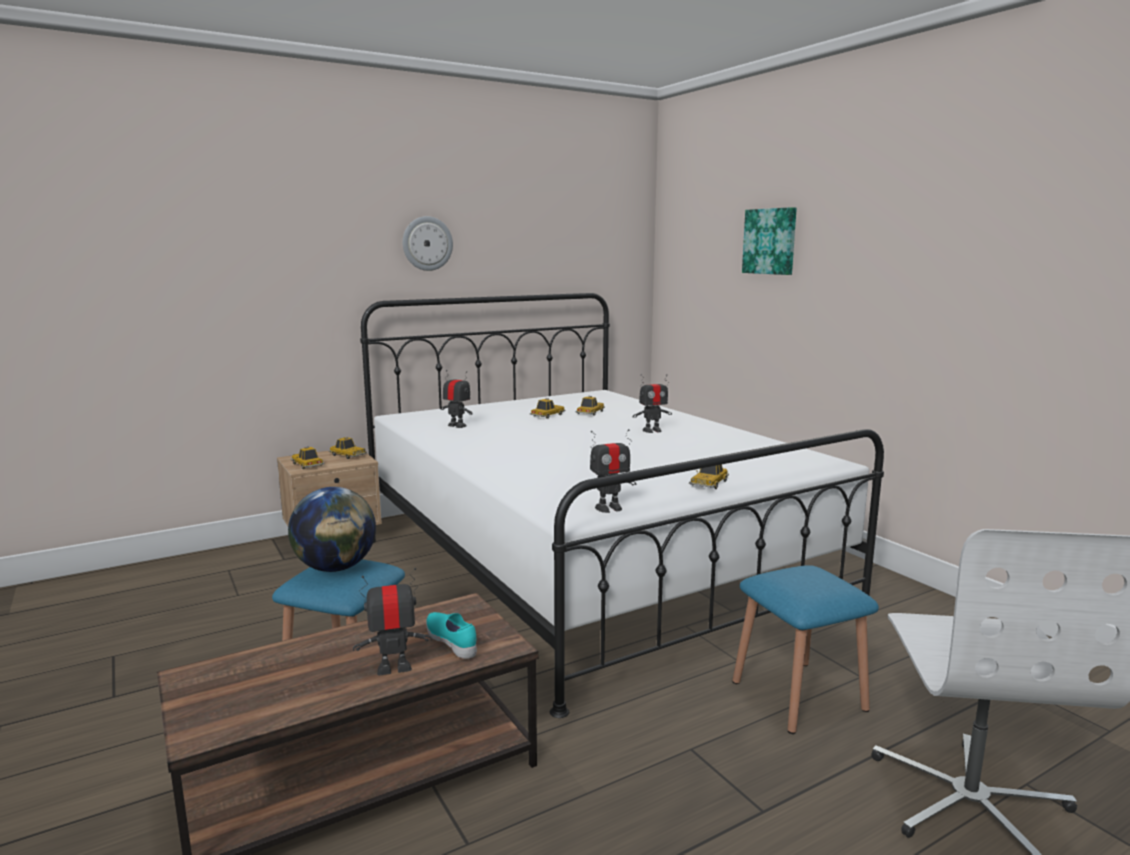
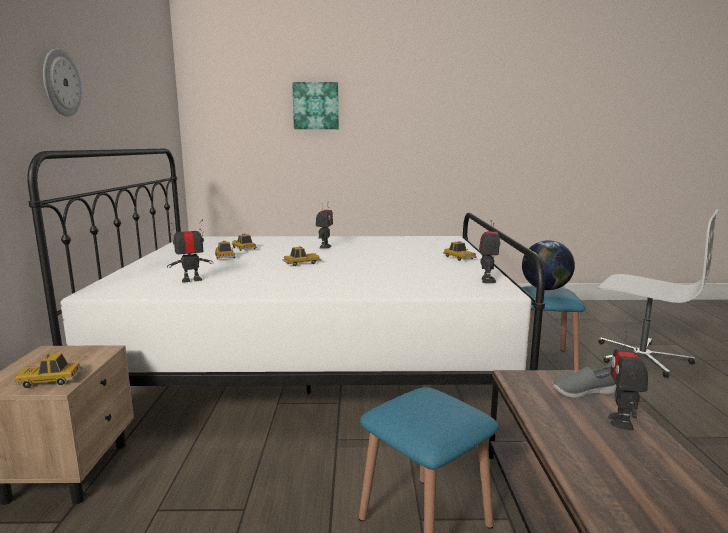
camera: 60 degrees left, 0 degrees up
globe [288,487,376,572] -> globe moved to [522,240,575,290]
toy car [329,437,367,459] -> toy car moved to [283,246,321,266]
turquoise shoe [426,612,477,659] -> grey shoe [552,365,617,398]

